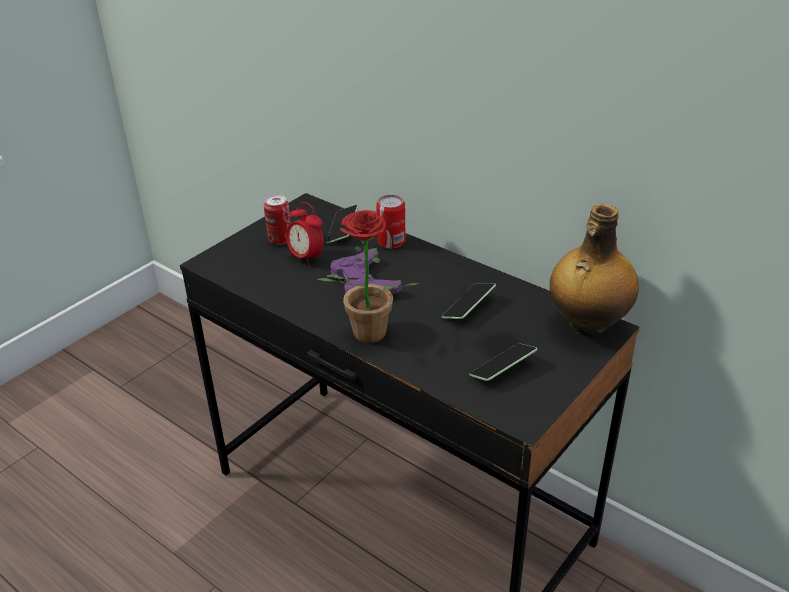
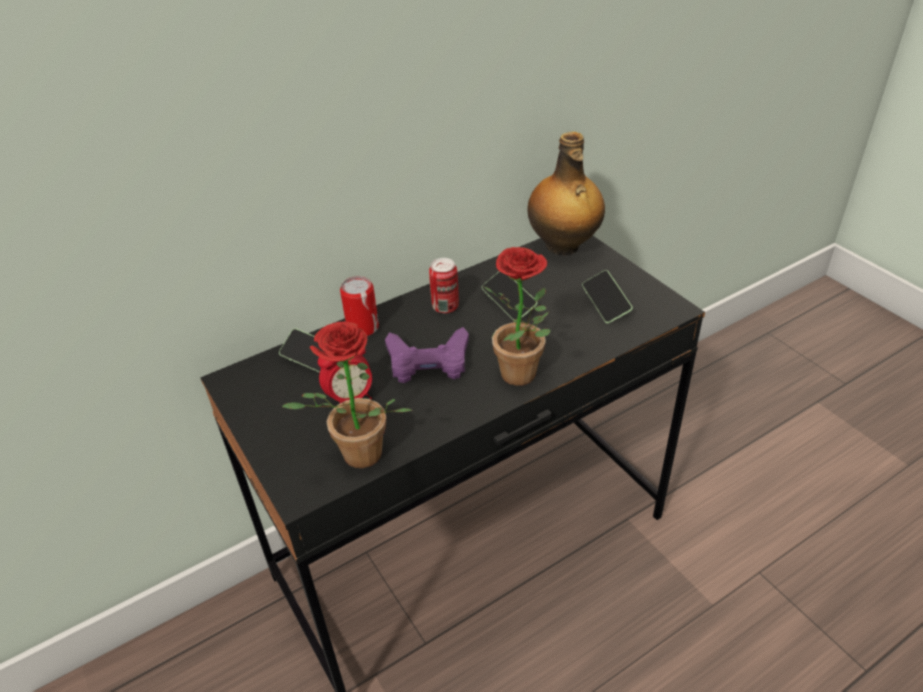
camera: 70 degrees left, 5 degrees up
can [264,195,291,245] -> can moved to [429,258,459,313]
none -> potted plant [282,321,412,468]

